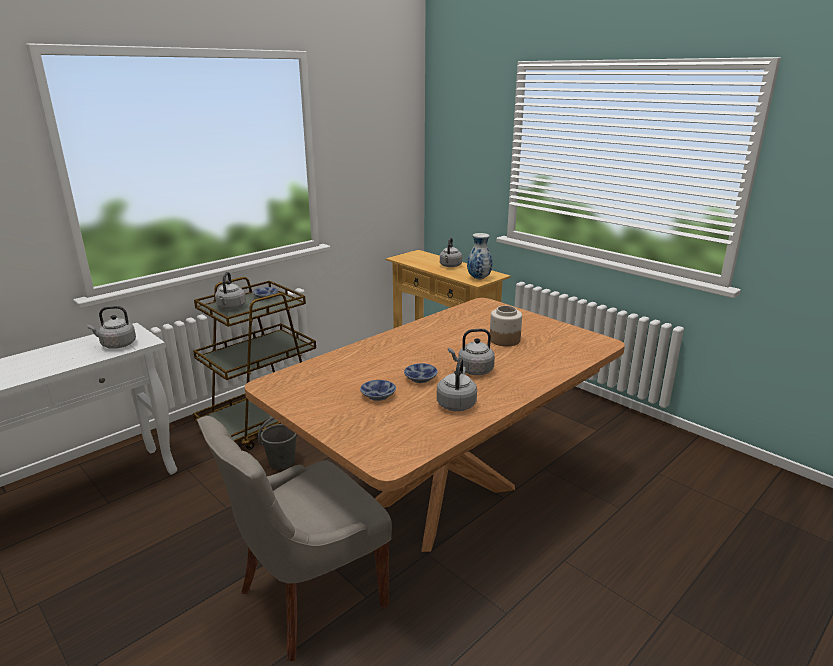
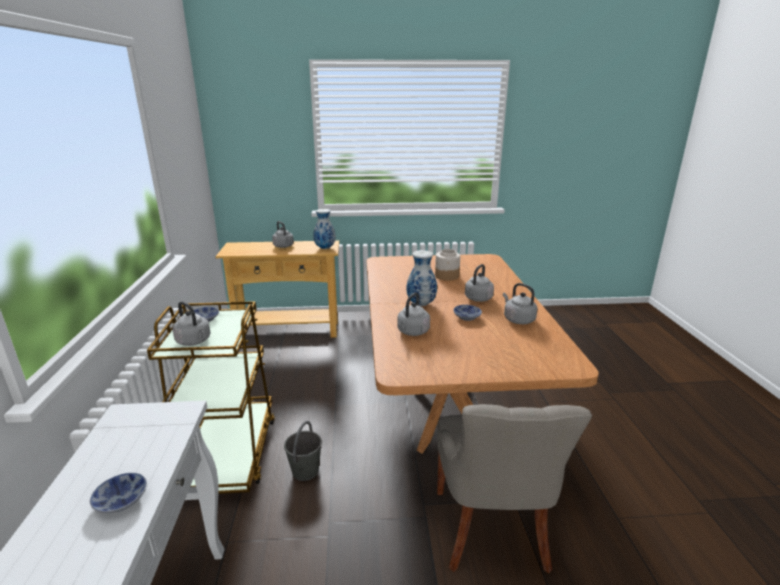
camera: 50 degrees left, 0 degrees up
grey kettle [88,306,136,349] -> grey kettle moved to [397,292,430,336]
bowl [360,380,396,401] -> bowl moved to [90,473,147,513]
none -> vase [407,250,437,306]

